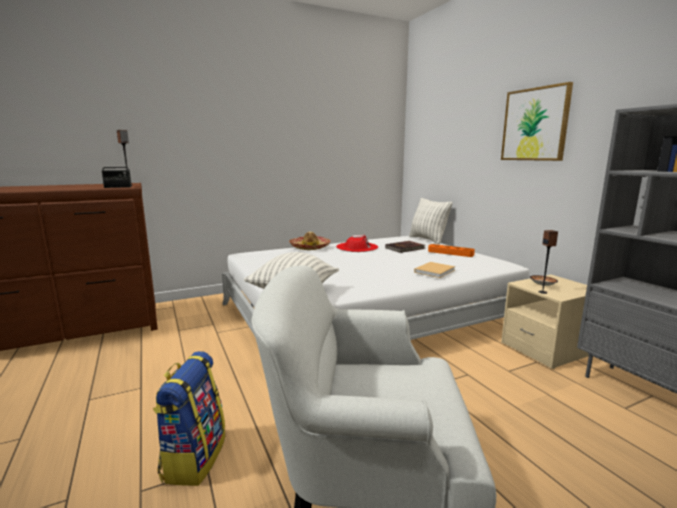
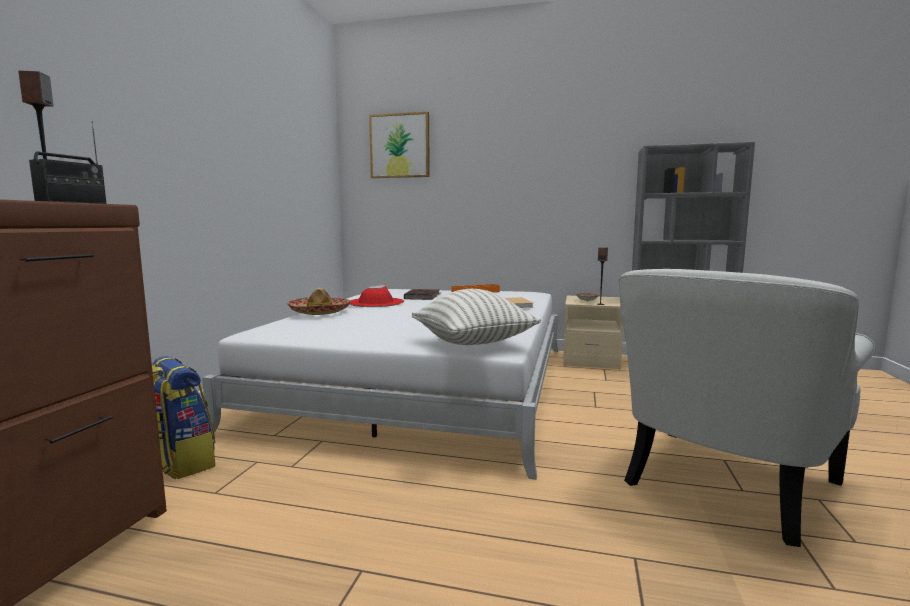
camera: 50 degrees left, 5 degrees down
backpack [153,351,225,486] -> backpack moved to [152,356,215,479]
pillow [409,198,453,244] -> none
picture [501,82,573,161] -> picture moved to [369,112,430,178]

